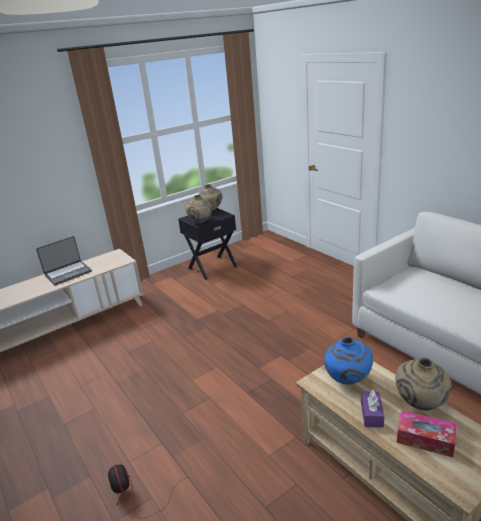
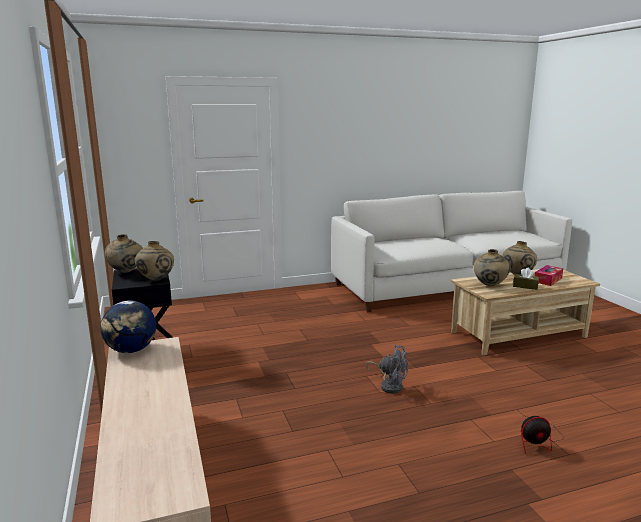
camera: 75 degrees left, 10 degrees down
laptop [36,236,92,285] -> none
blue vase [324,337,373,384] -> beige vase [474,249,511,286]
purple tissue box [361,390,385,428] -> brown tissue box [513,268,539,290]
none -> globe [101,300,156,353]
none -> grey fan [366,344,408,394]

